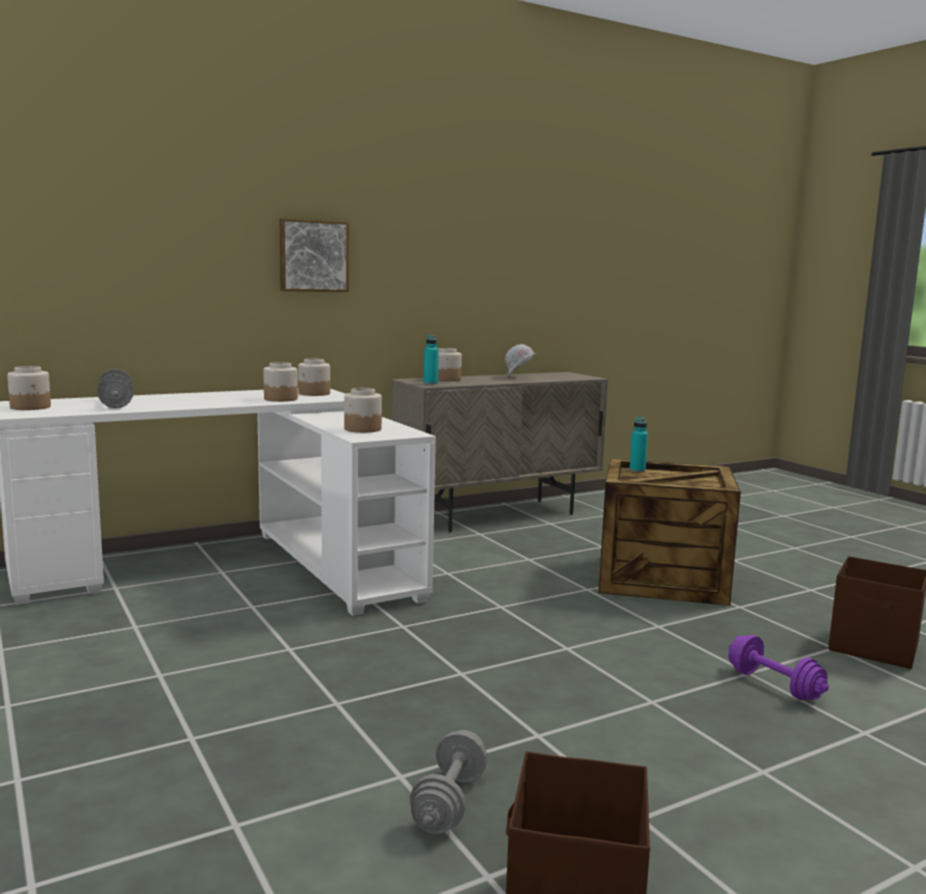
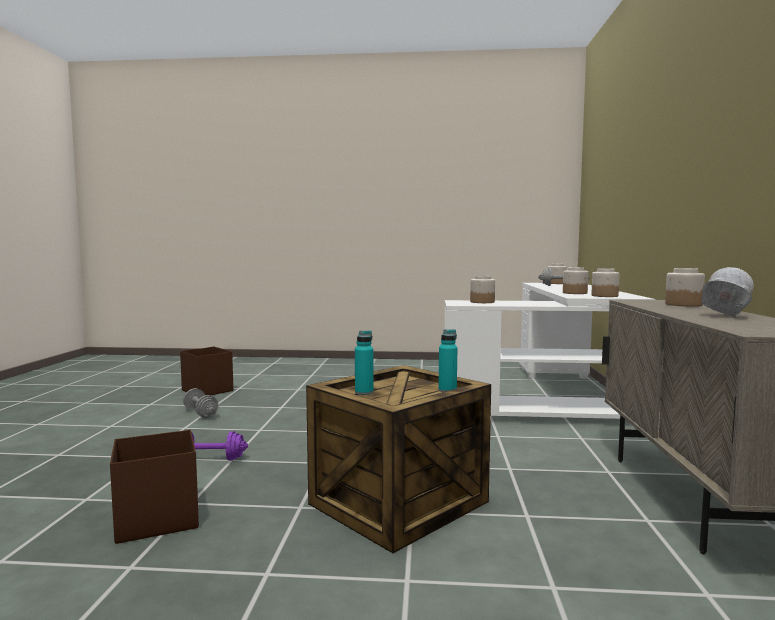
camera: 125 degrees right, 5 degrees down
picture [279,218,349,292] -> none
grey dumbbell [410,730,487,834] -> grey dumbbell moved to [183,388,218,418]
turquoise bottle [424,335,439,385] -> turquoise bottle moved to [355,330,374,395]

